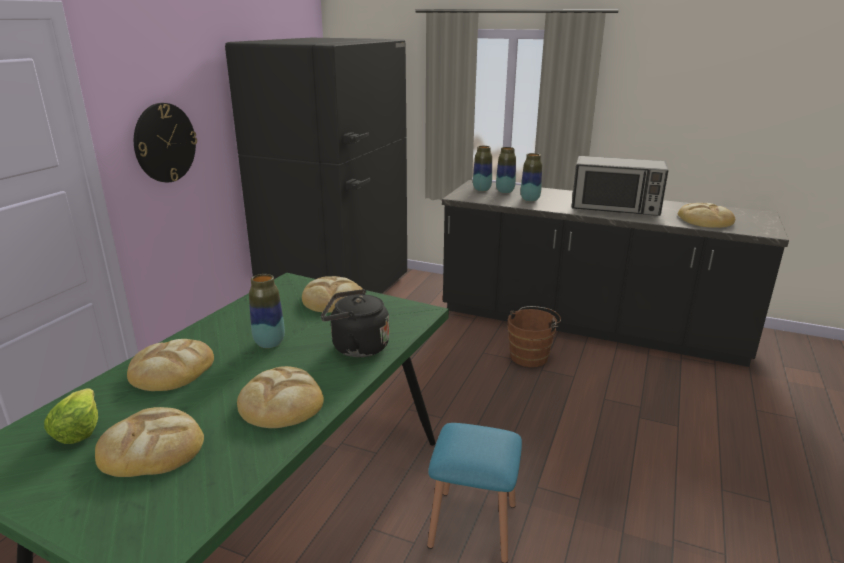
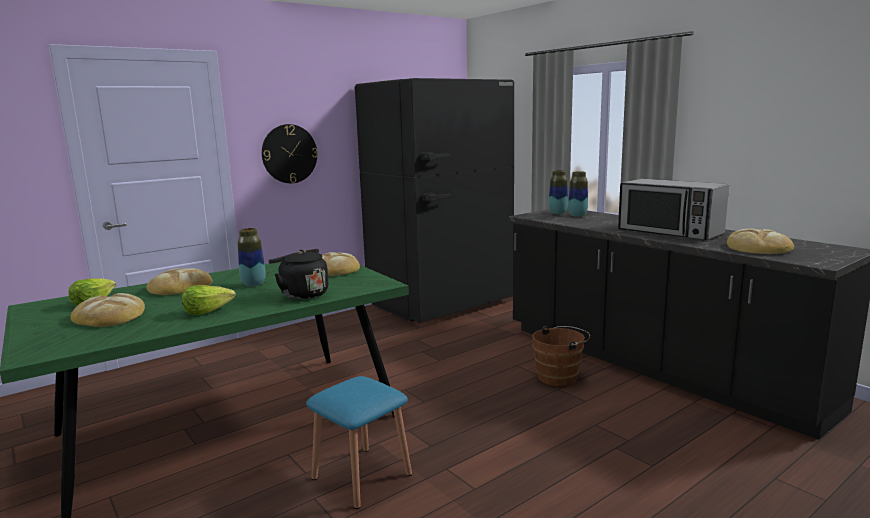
camera: 30 degrees right, 10 degrees down
bread [237,366,324,428] -> lettuce [182,285,236,315]
vase [521,153,542,202] -> none

